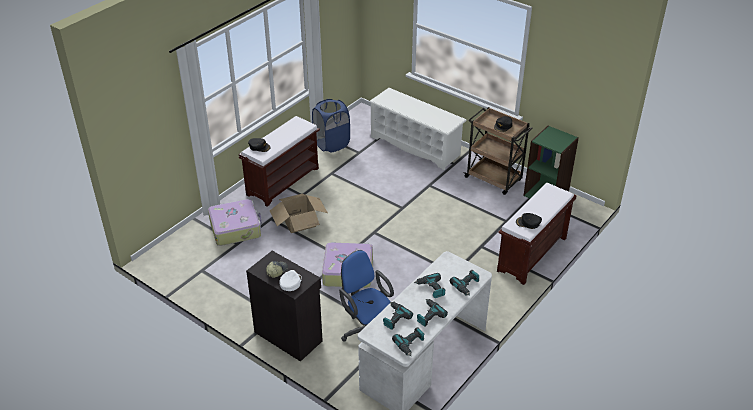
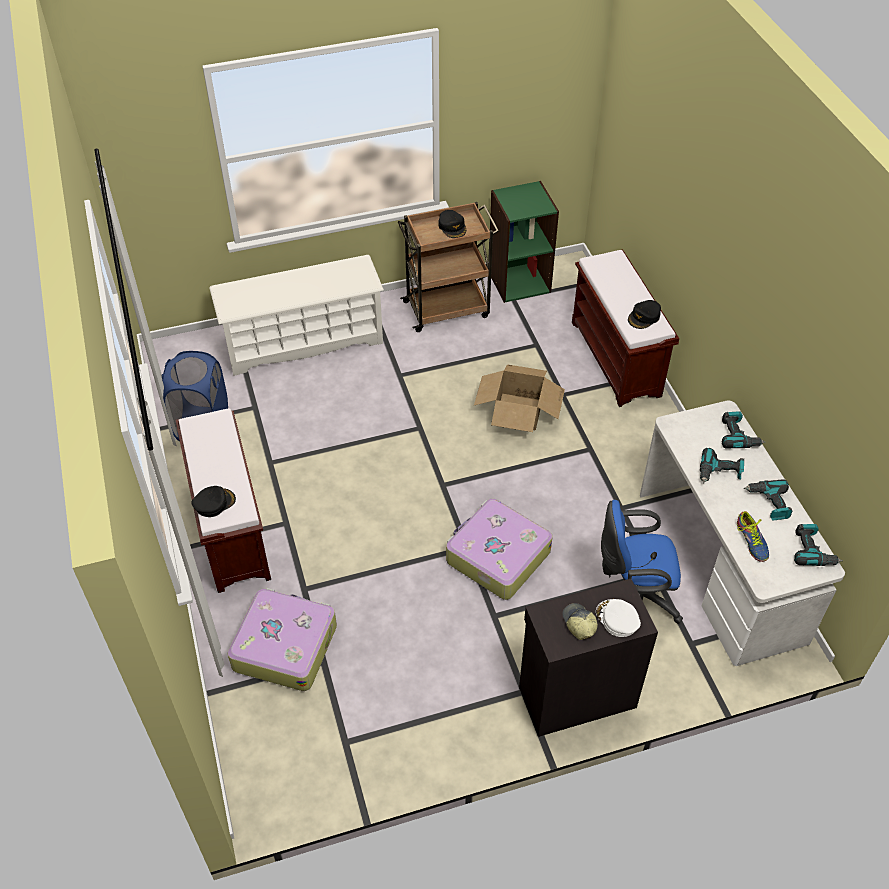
camera: 55 degrees left, 10 degrees up
cardboard box [270,194,328,233] -> cardboard box moved to [474,364,565,432]
power drill [383,302,413,330] -> shoe [737,511,769,562]

